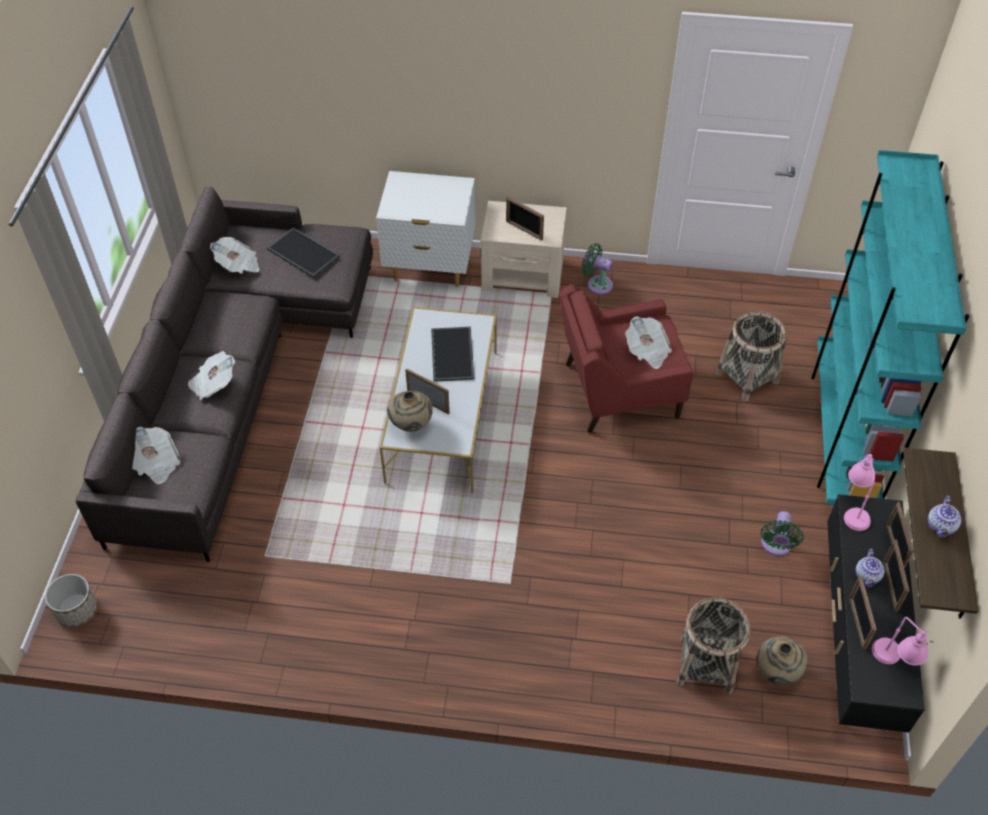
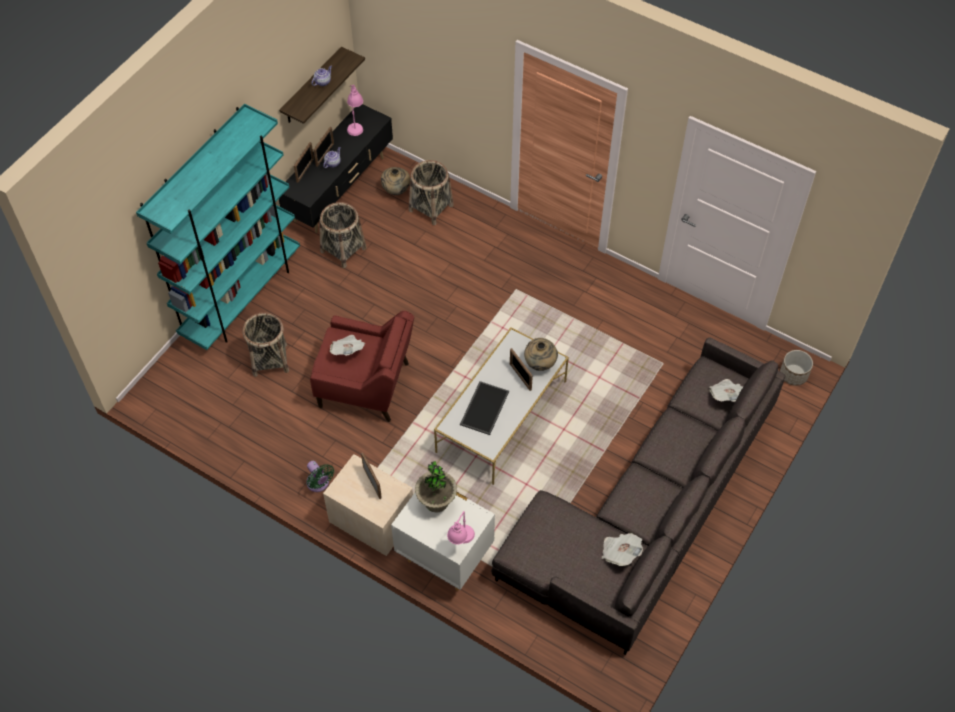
camera: 155 degrees left, 5 degrees up
newspaper [188,351,235,400] -> none
tray [267,228,339,278] -> none
green fan [761,511,804,556] -> basket [319,202,367,268]
pink table lamp [844,454,875,531] -> pink table lamp moved to [447,511,475,545]
picture frame [849,576,877,650] -> none
none -> potted plant [415,461,457,512]

